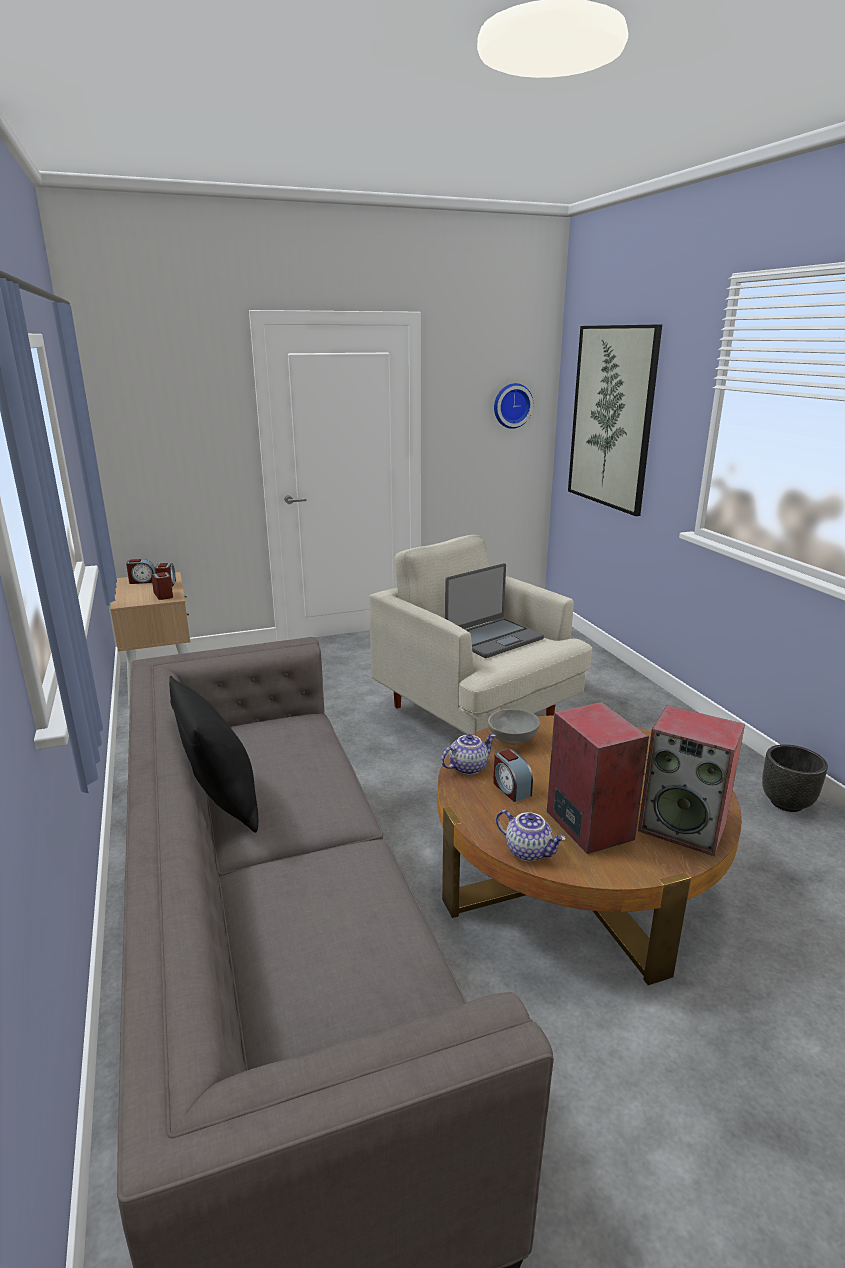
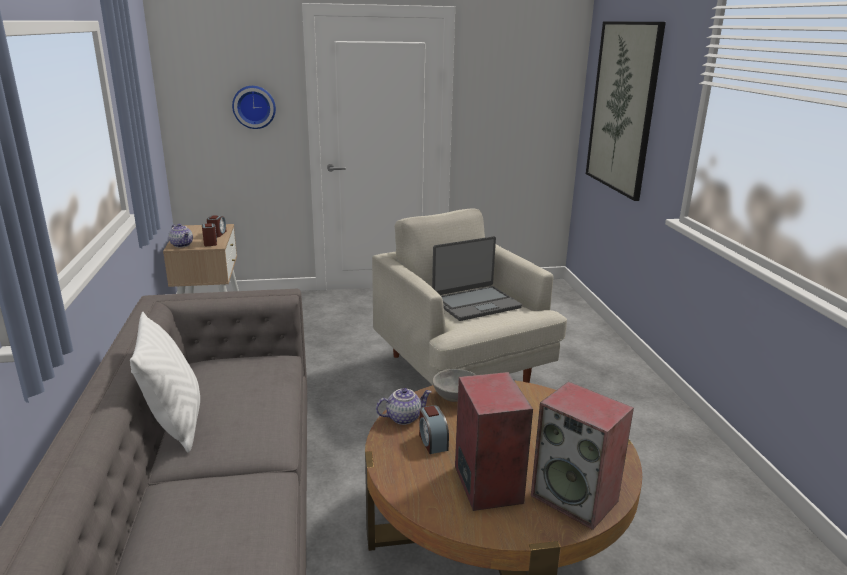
camera: 10 degrees right, 0 degrees up
alarm clock [126,559,155,584] -> none
black pillow [169,676,258,833] -> white pillow [130,312,200,453]
wall clock [494,383,533,429] -> wall clock moved to [232,86,276,129]
teapot [496,810,566,861] -> teapot moved to [169,224,193,248]
black planter [762,744,828,812] -> none

